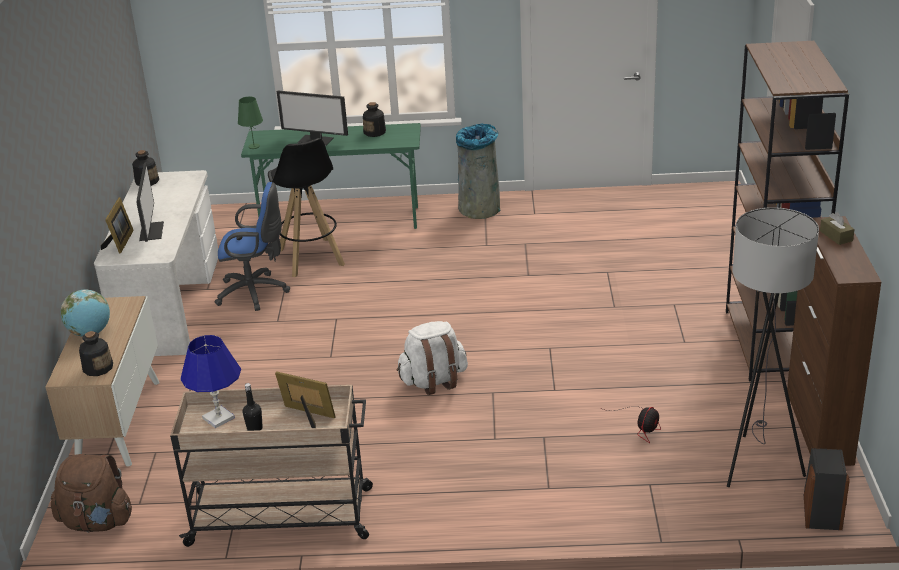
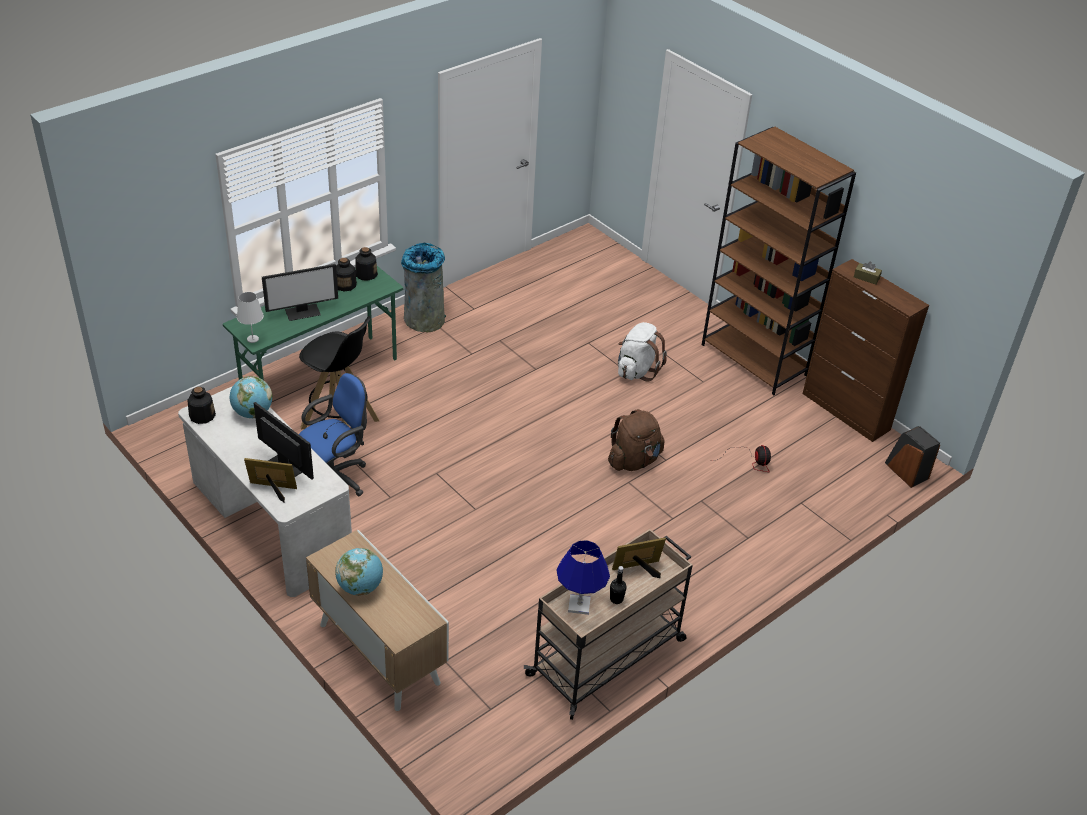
camera: 45 degrees left, 10 degrees up
brown backpack [51,454,132,533] -> brown backpack moved to [608,409,665,471]
bottle [79,331,113,376] -> bottle moved to [355,247,378,281]
picture frame [101,197,134,254] -> picture frame turned 45 degrees counterclockwise [244,458,297,502]
green table lamp [238,97,263,149] -> white table lamp [237,292,264,343]
white backpack [397,321,468,395] -> white backpack moved to [618,322,667,382]
grey floor lamp [727,207,819,487] -> none
none -> globe [230,376,272,418]

